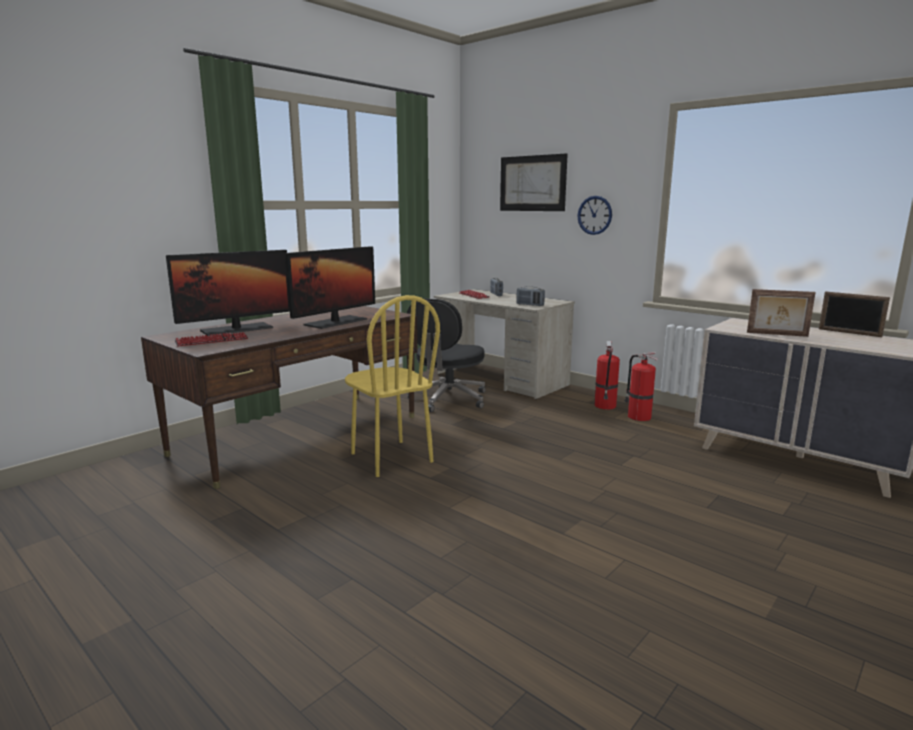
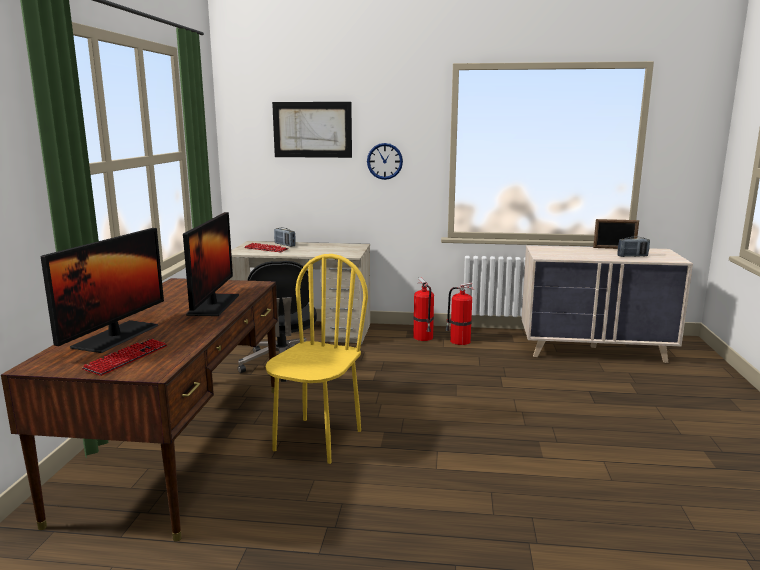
camera: 35 degrees left, 0 degrees up
yellow chair [345,295,440,477] -> yellow chair turned 90 degrees counterclockwise [265,254,368,464]
radio [516,286,545,306] -> radio moved to [617,237,650,257]
picture frame [747,289,816,337] -> none

